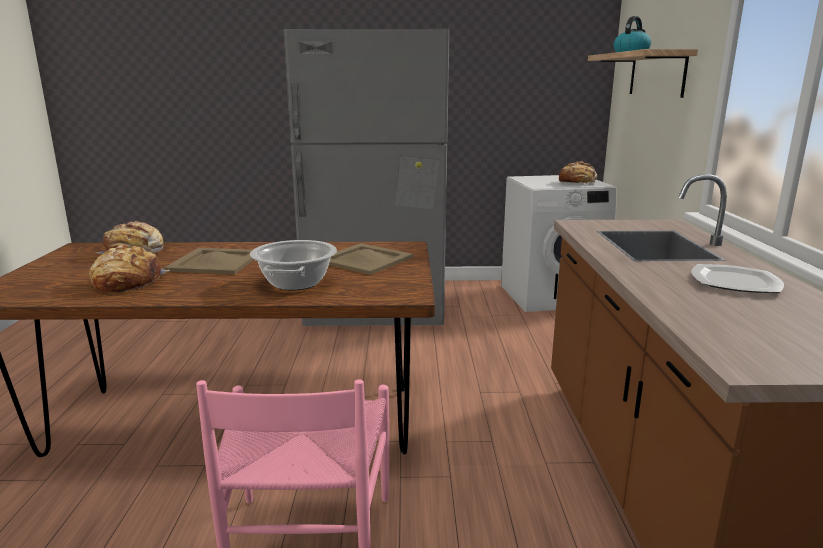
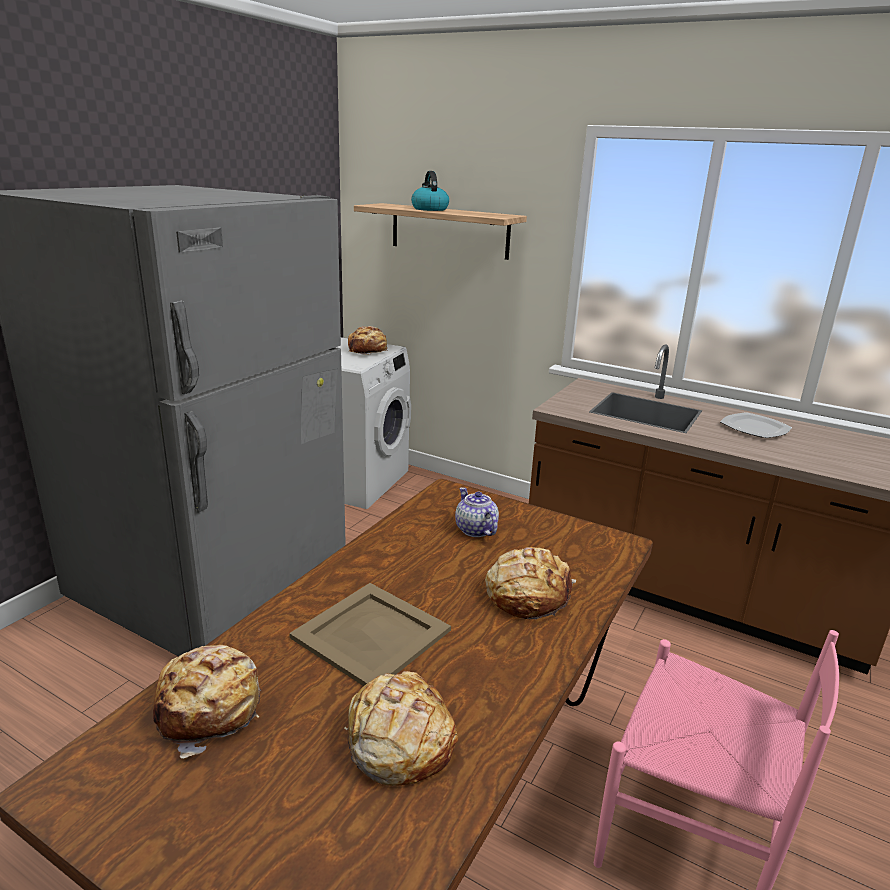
camera: 60 degrees left, 5 degrees up
cooking pot [250,240,337,290] -> bread [485,547,576,619]
beige tray [329,243,413,275] -> teapot [455,487,499,537]

